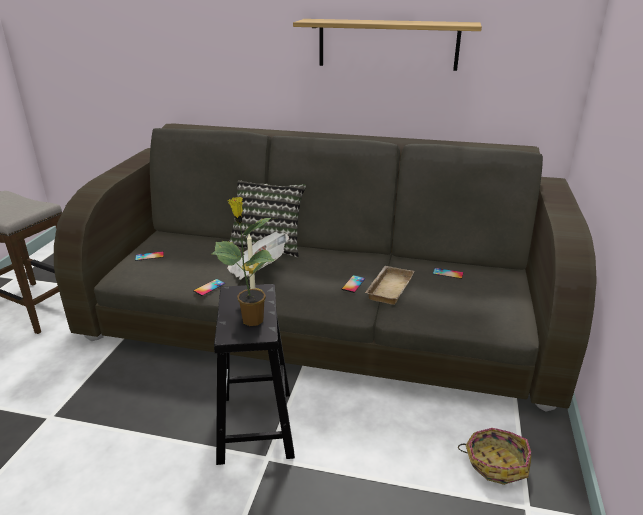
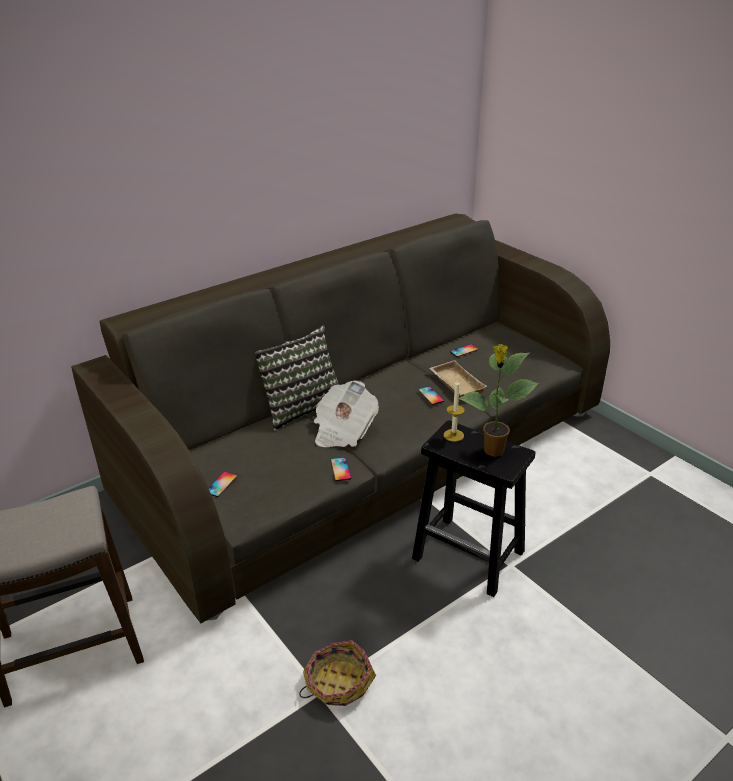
camera: 50 degrees left, 5 degrees up
shelf [293,19,482,71] -> none
basket [458,428,531,485] -> basket moved to [299,640,376,706]

